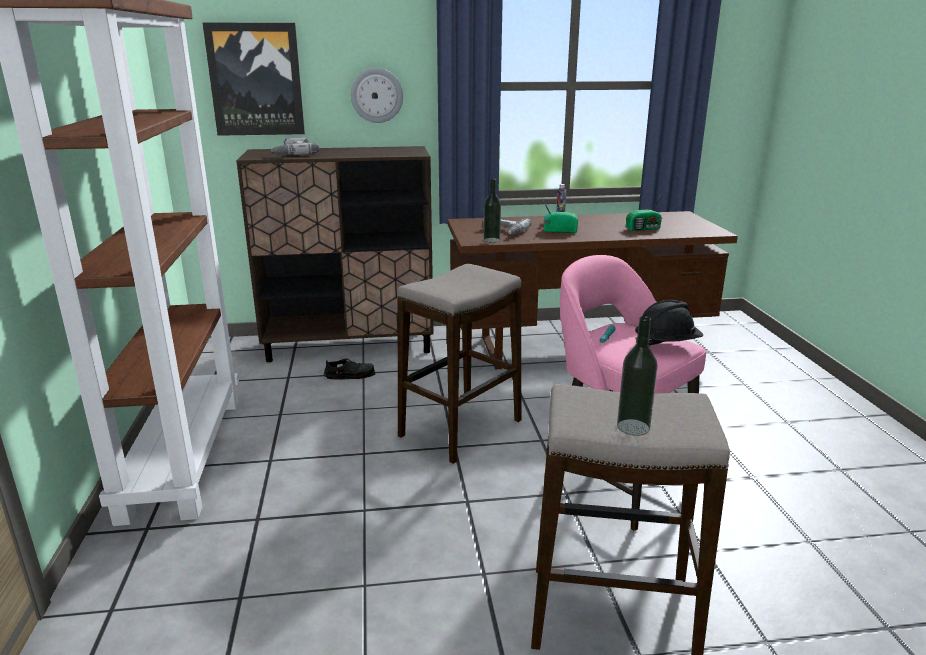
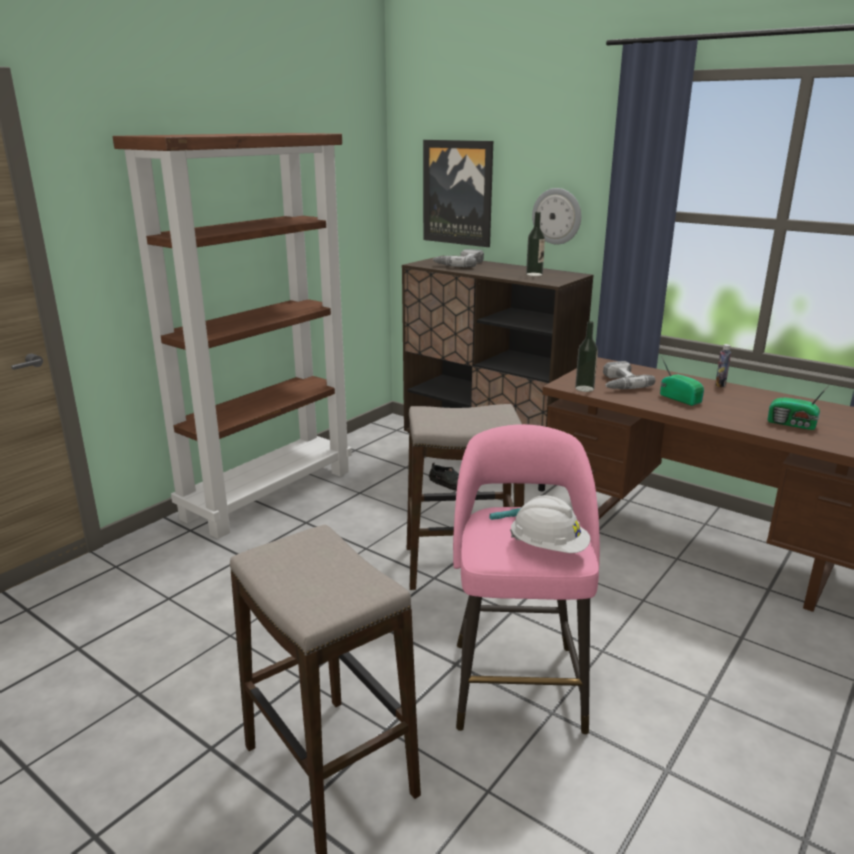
camera: 45 degrees right, 0 degrees up
bottle [617,316,658,436] -> bottle moved to [526,212,545,276]
black hard hat [635,300,703,346] -> white hard hat [510,495,590,553]

